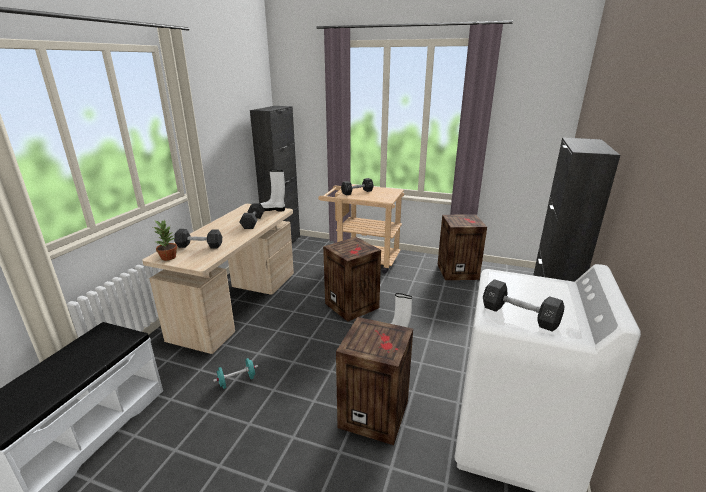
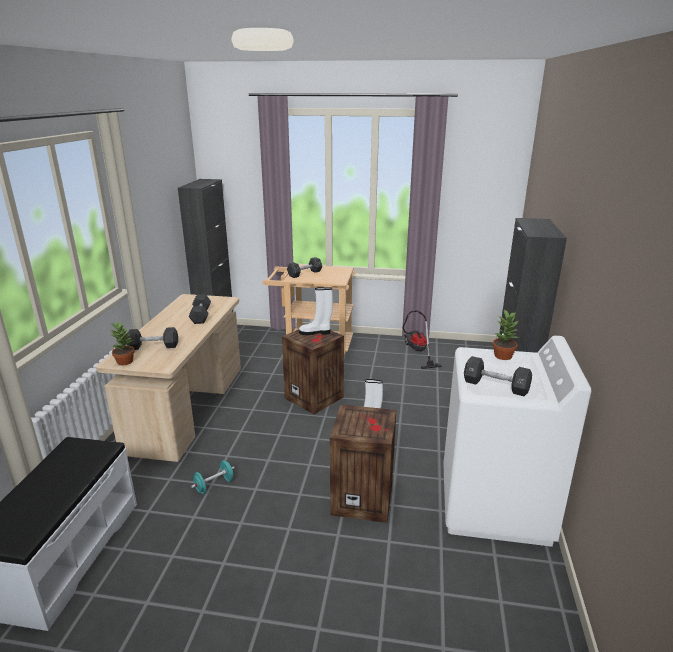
camera: 10 degrees left, 0 degrees up
white boot [261,170,285,211] -> white boot moved to [299,287,333,335]
crate [437,214,487,280] -> vacuum cleaner [402,310,442,369]
none -> potted plant [492,310,518,360]

